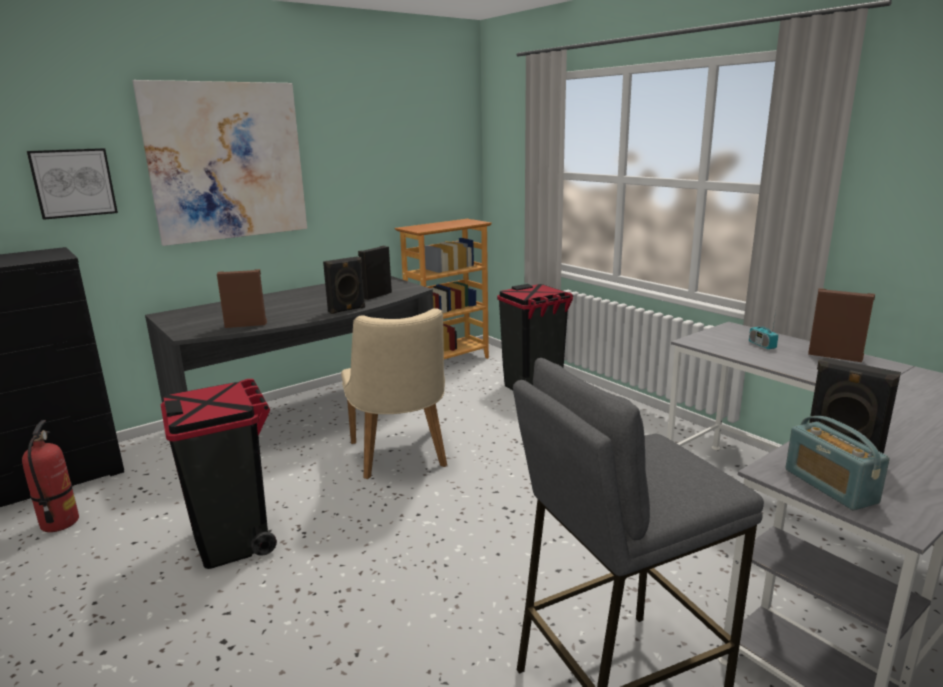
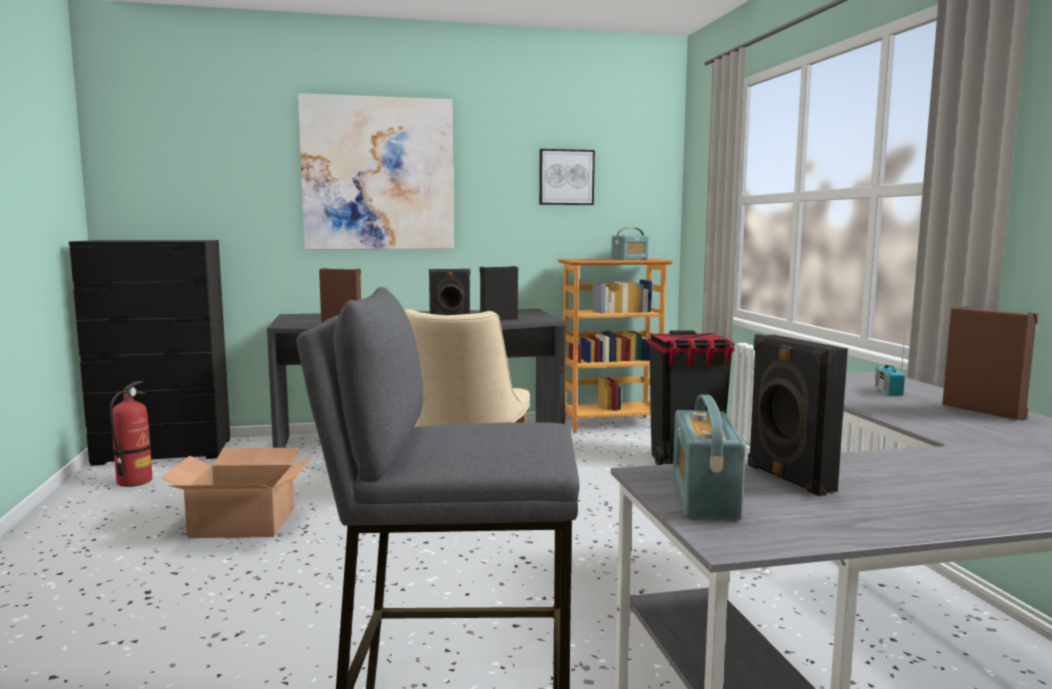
camera: 25 degrees right, 10 degrees down
picture [27,148,118,220] -> picture moved to [539,149,595,205]
black trash can [161,379,277,569] -> cardboard box [161,448,313,538]
none -> radio [611,228,649,260]

